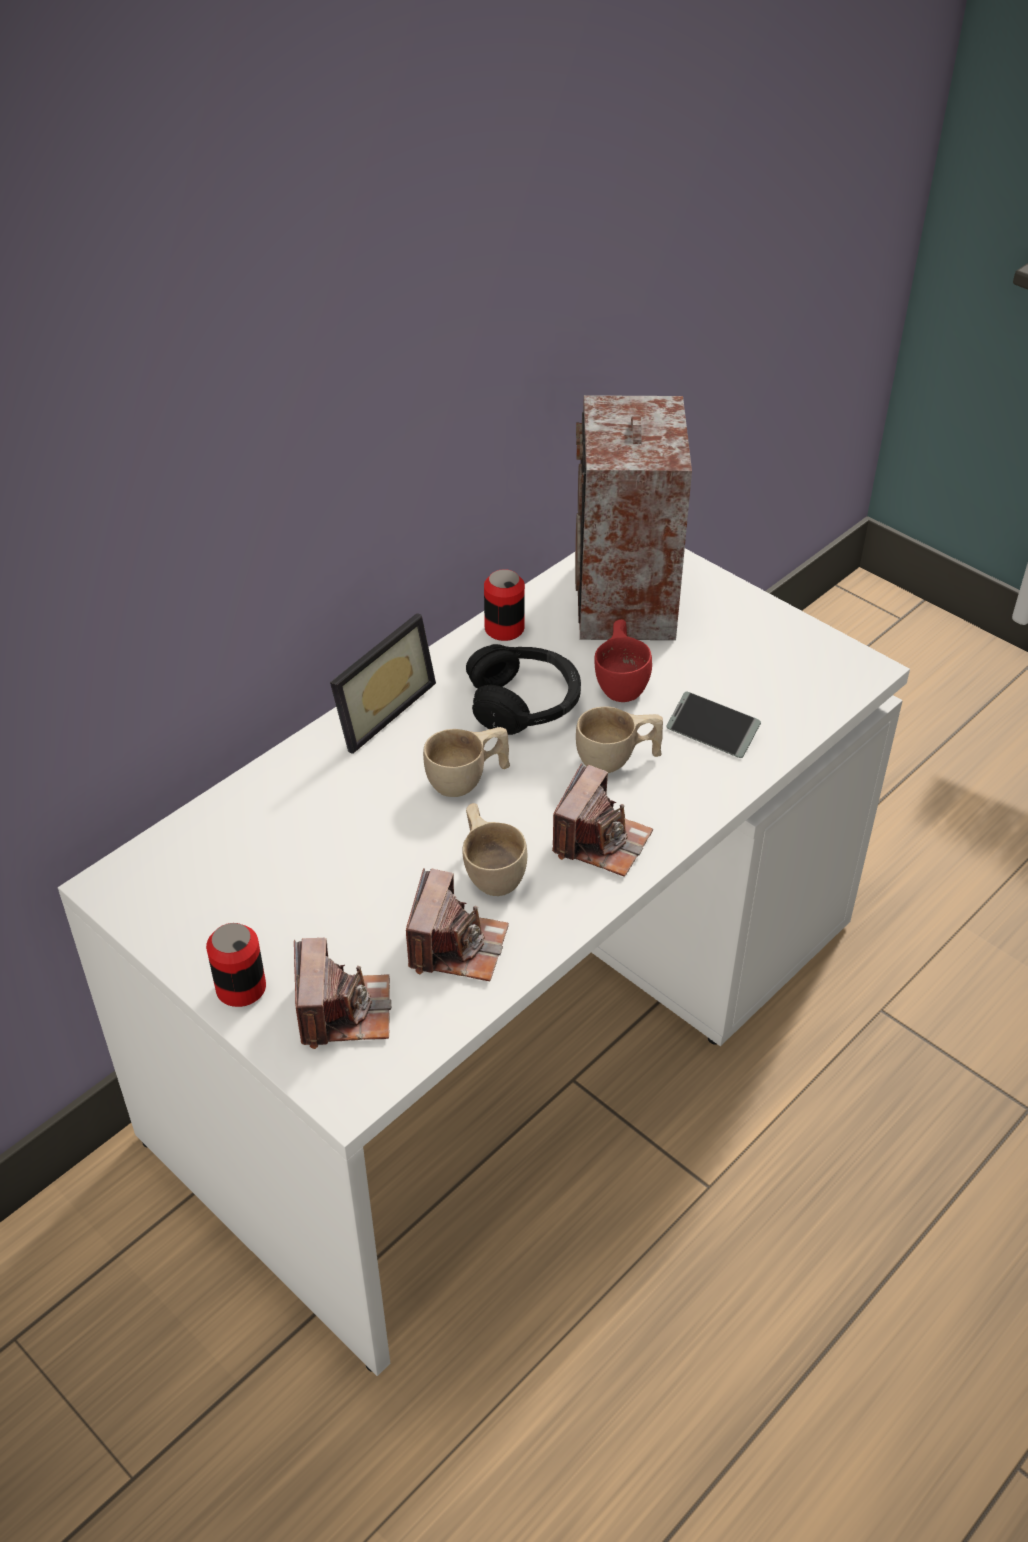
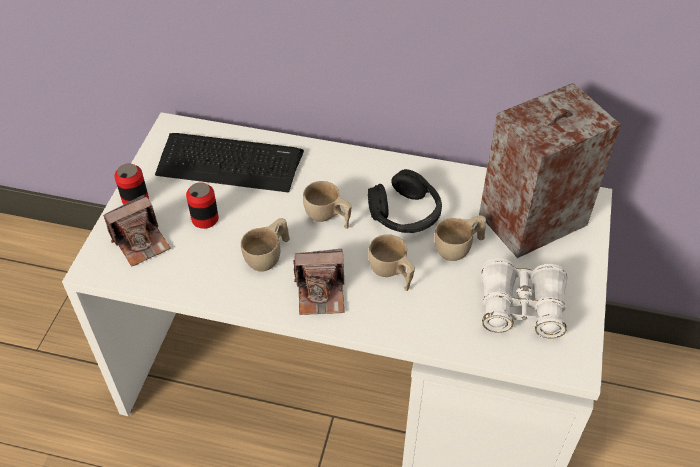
camera: 60 degrees right, 5 degrees up
picture frame [330,613,436,754] -> none
camera [406,868,509,981] -> none
can [484,569,525,641] -> can moved to [186,182,219,229]
red cup [594,619,652,702] -> beige cup [434,215,486,261]
phone [666,692,761,758] -> none
none -> keyboard [155,133,304,193]
none -> white binoculars [481,259,567,338]

